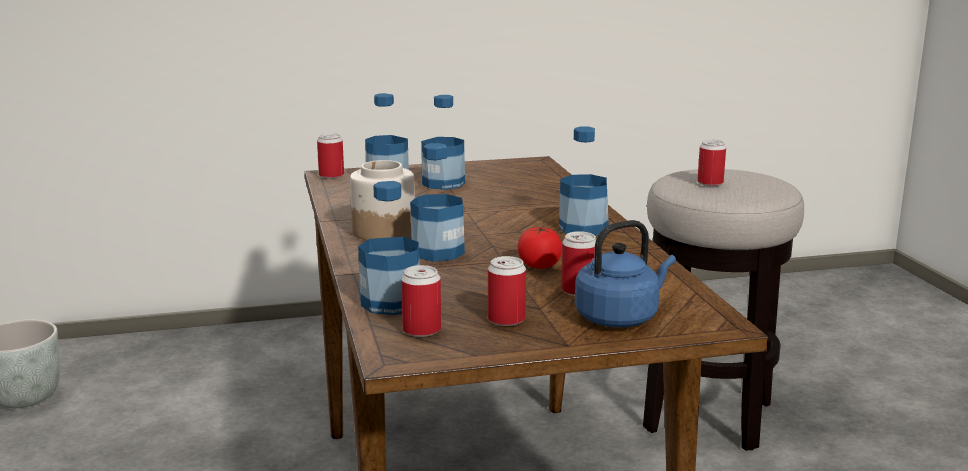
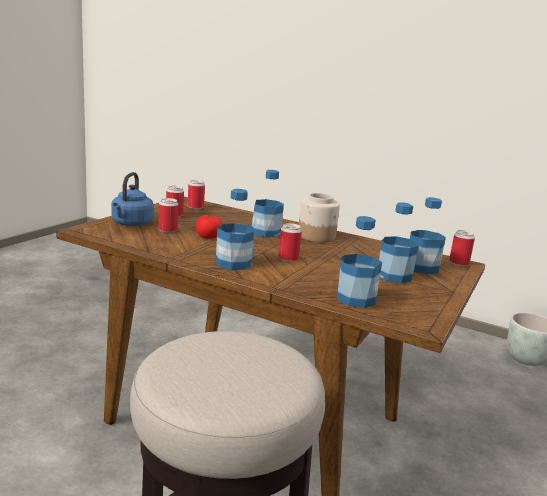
camera: 130 degrees right, 0 degrees up
bottle [358,181,420,315] -> bottle moved to [337,216,382,308]
can [697,140,726,186] -> can moved to [278,223,302,262]

